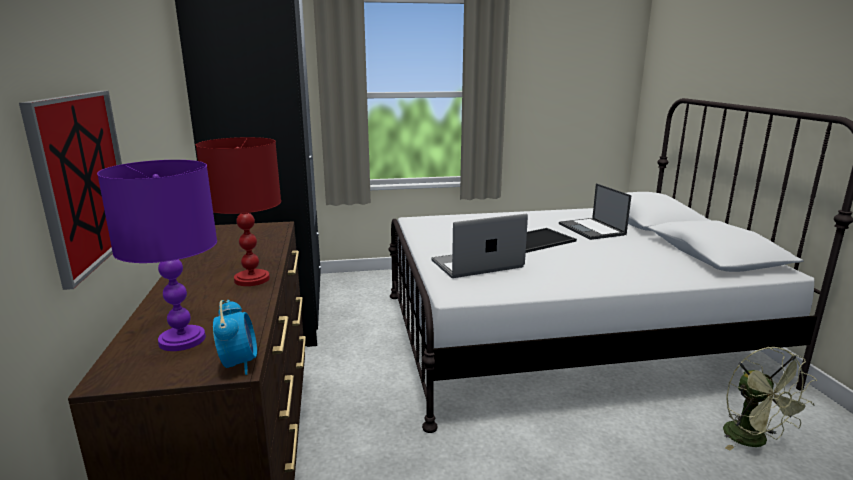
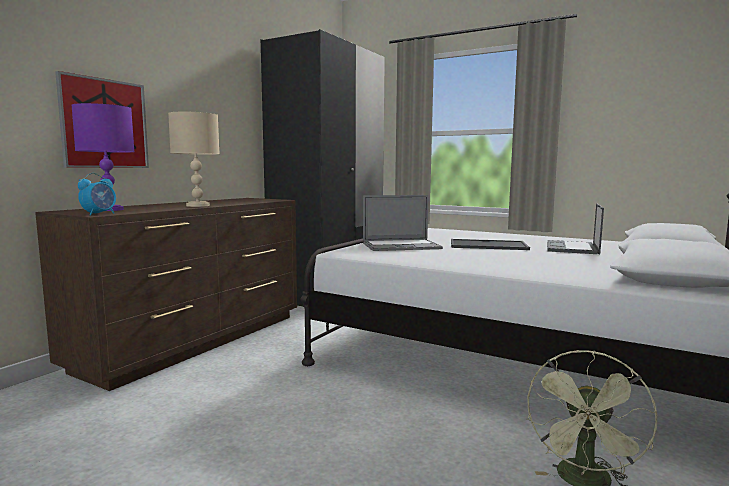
camera: 40 degrees right, 10 degrees down
red table lamp [196,137,281,286] -> beige table lamp [168,112,220,207]
laptop [431,213,528,278] -> laptop turned 150 degrees clockwise [363,195,443,251]

